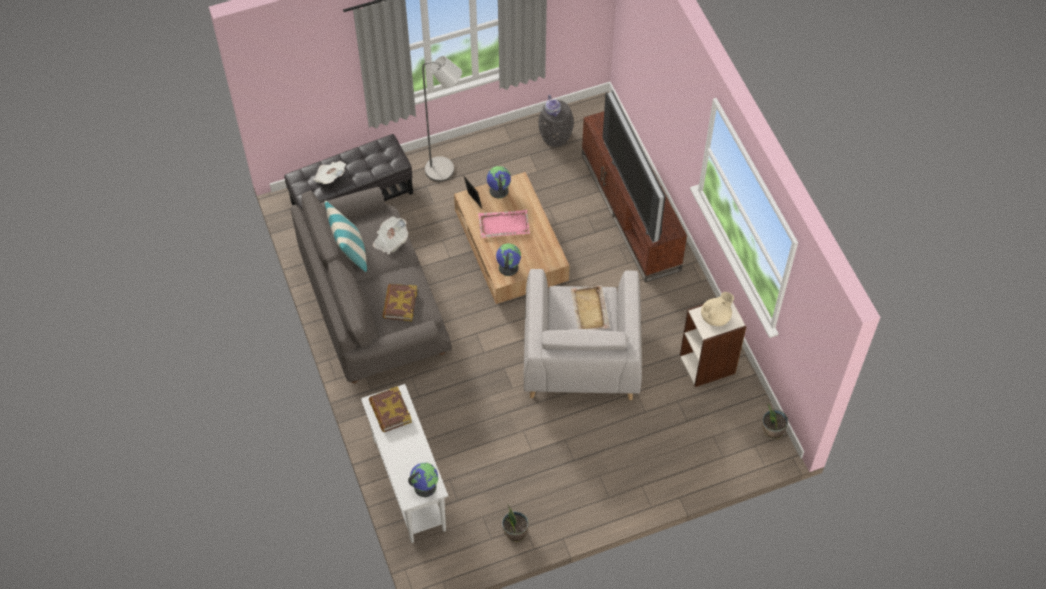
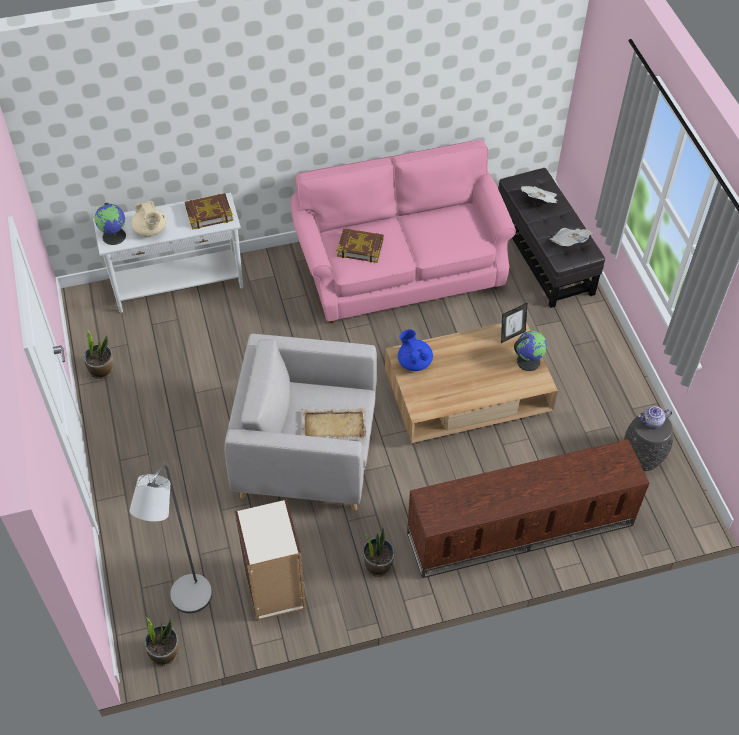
camera: 95 degrees right, 5 degrees down
grey sofa [291,187,452,383] -> pink sofa [291,140,516,323]
pillow [324,201,367,272] -> none
newspaper [373,216,408,255] -> newspaper moved to [549,228,593,246]
grey floor lamp [422,56,462,182] -> grey floor lamp moved to [130,465,212,613]
pink tray [478,209,530,238] -> none
globe [496,243,521,276] -> blue teapot [398,329,433,371]
television [602,91,666,243] -> none
beige teapot [701,292,734,326] -> beige teapot moved to [131,201,166,237]
none -> potted plant [363,525,395,577]

